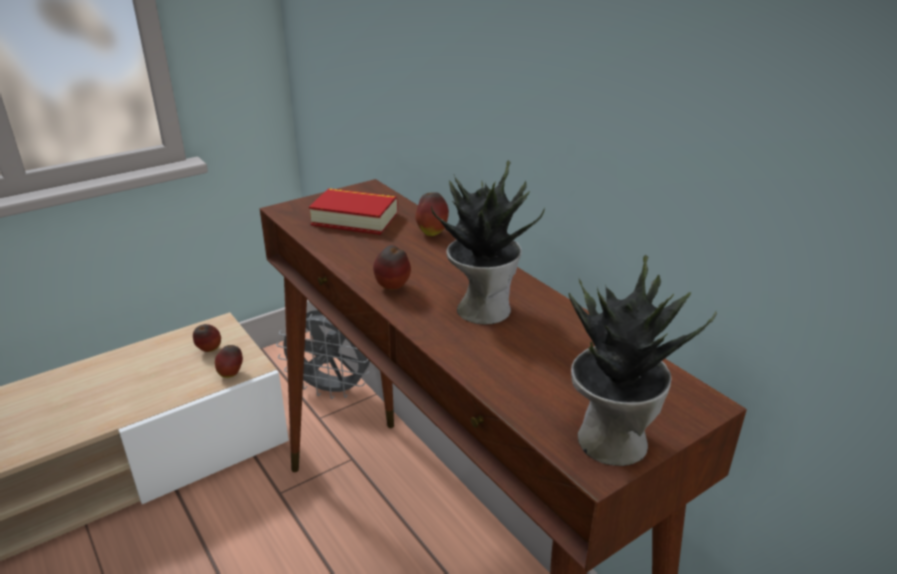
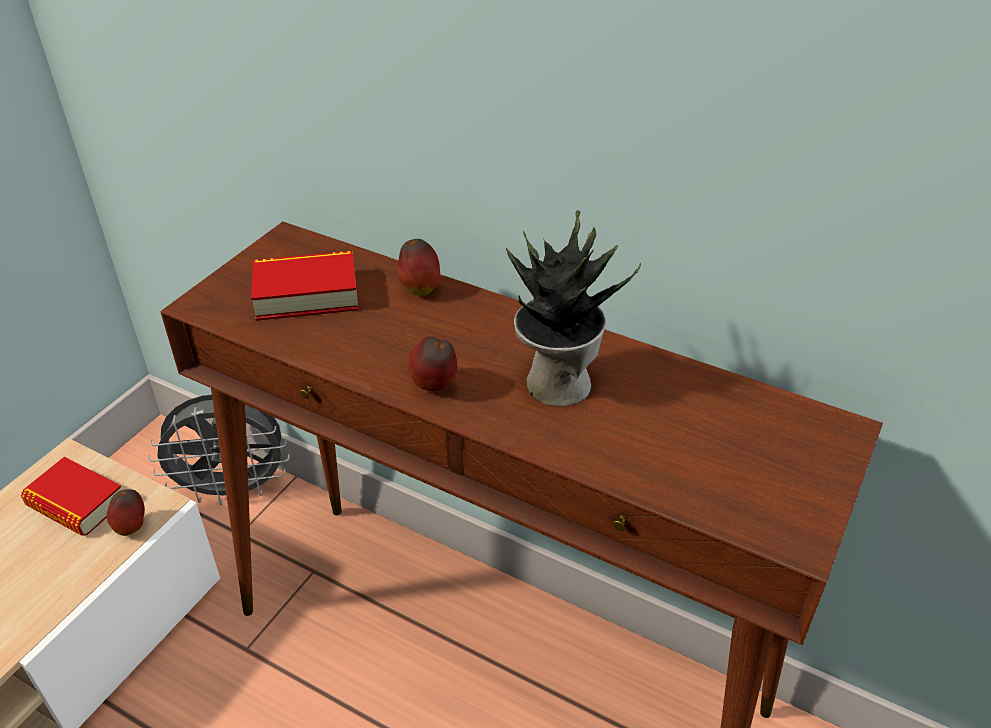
camera: 25 degrees left, 10 degrees up
apple [193,324,221,352] -> book [21,457,121,536]
potted plant [569,255,717,466] -> none

